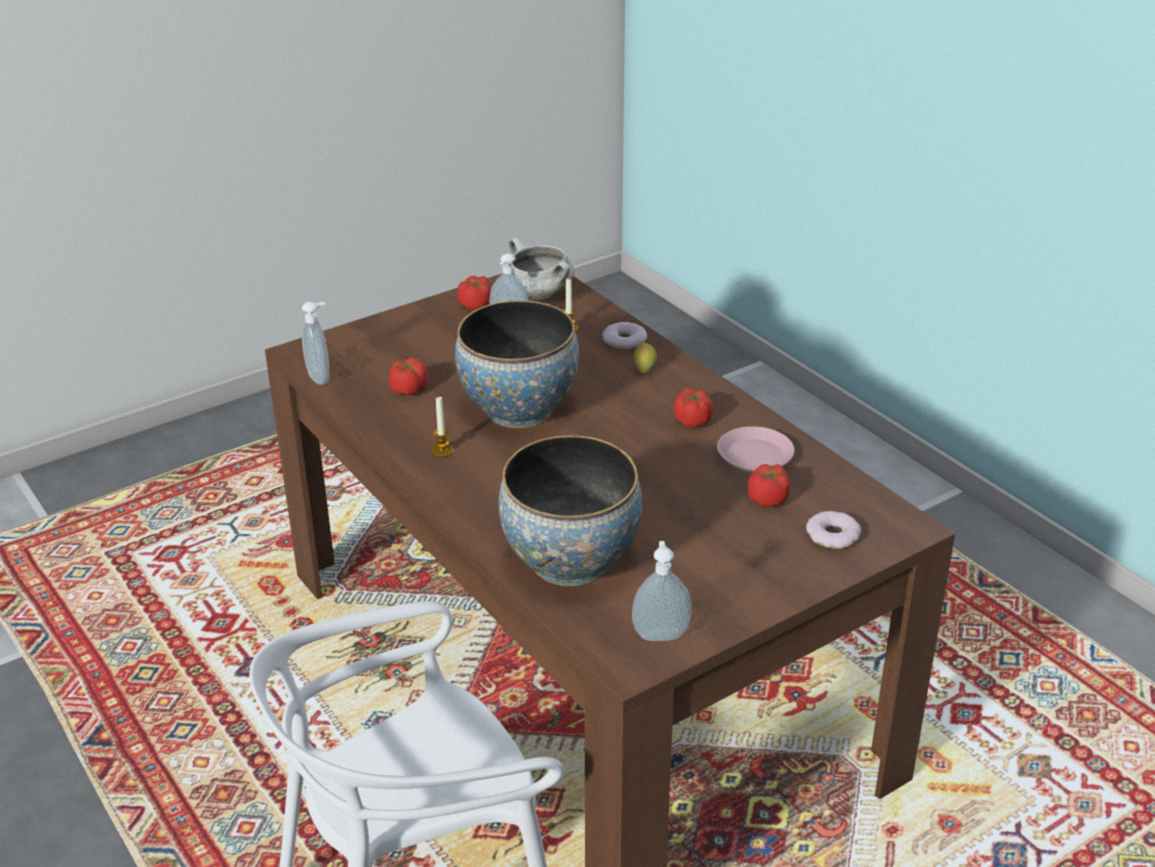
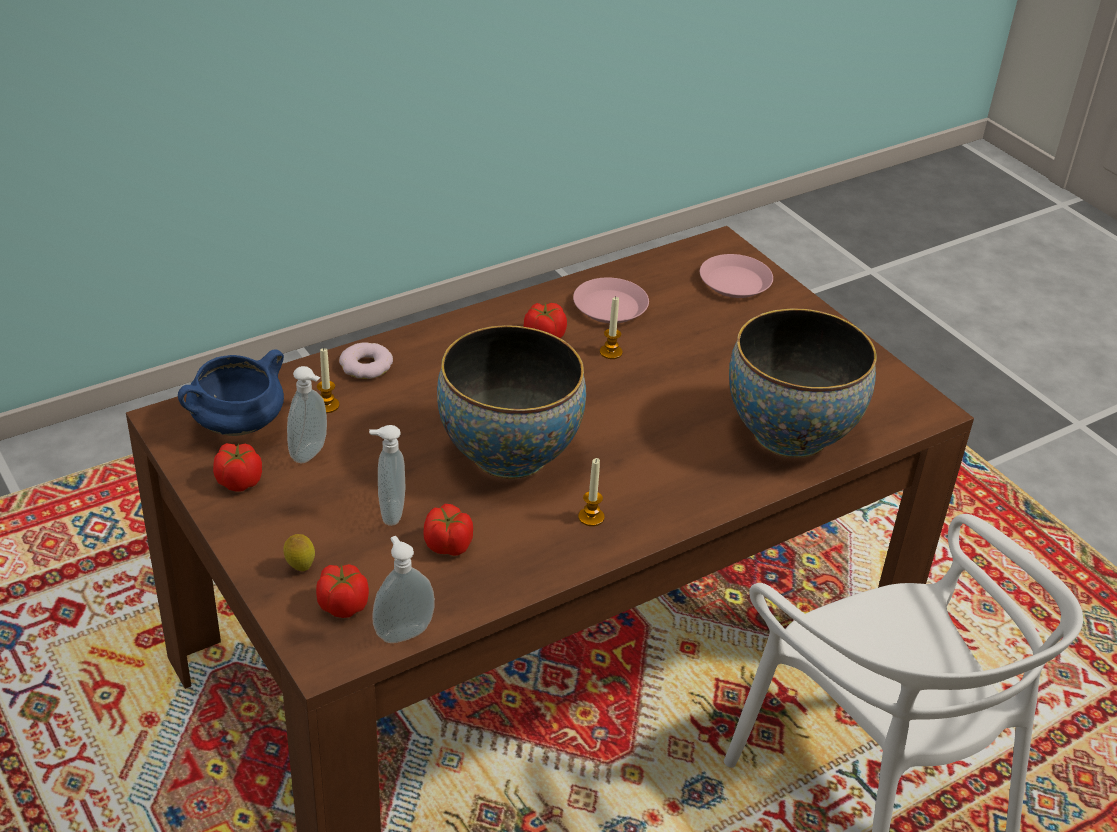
camera: 90 degrees left, 5 degrees up
white cooking pot [509,237,574,303] -> blue cooking pot [178,349,284,436]
soap dispenser [632,541,692,641] -> soap dispenser moved to [369,425,406,526]
lemon [634,342,656,373] -> lemon moved to [283,534,315,571]
tomato [748,464,790,507] -> tomato moved to [316,564,369,618]
donut [806,511,861,549] -> pink plate [700,254,773,298]
none -> candle [600,297,623,359]

